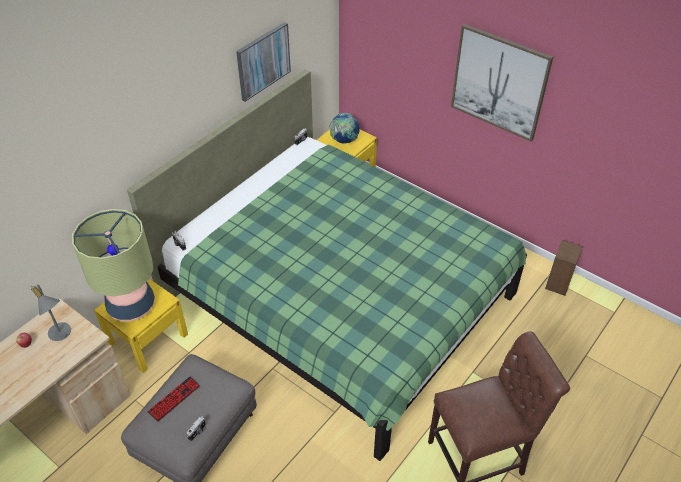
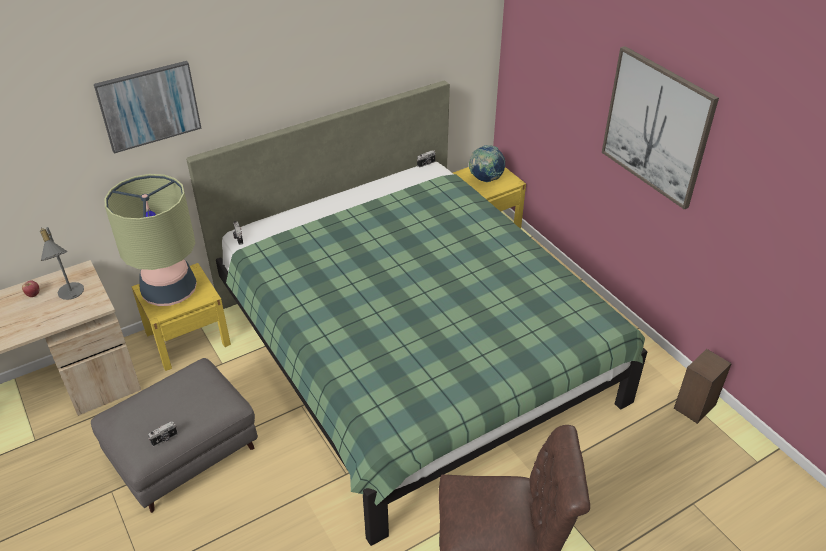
camera: 20 degrees right, 5 degrees down
keyboard [147,376,200,422] -> none
picture [236,22,291,102] -> picture moved to [94,61,202,153]

